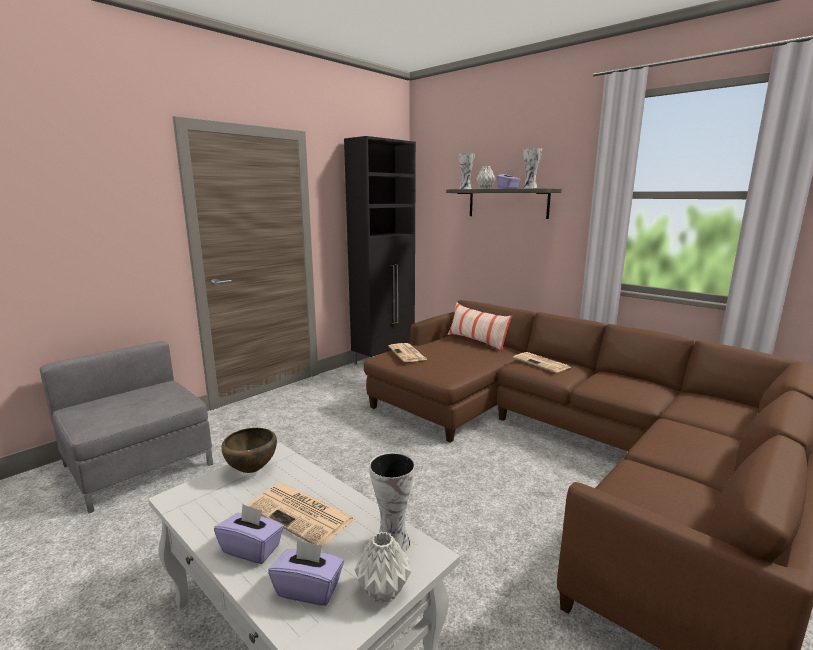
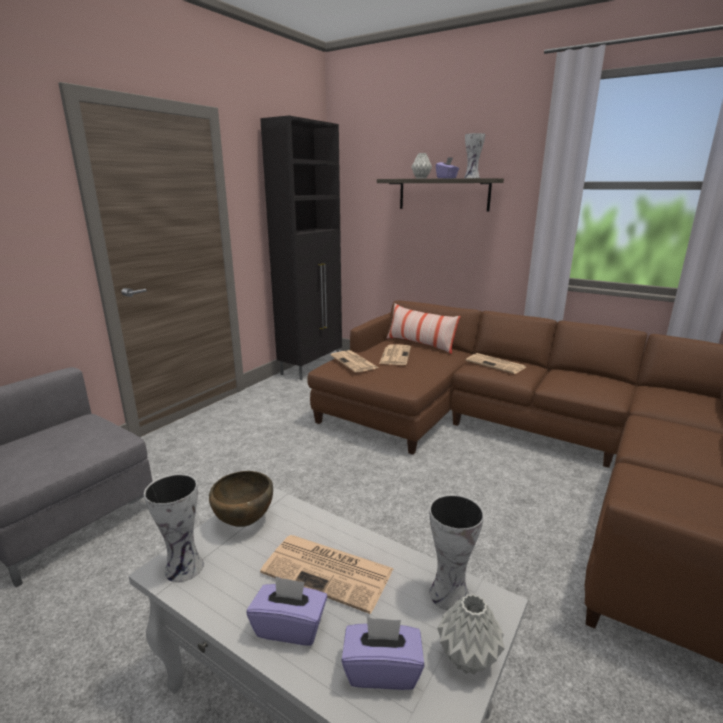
camera: 10 degrees left, 5 degrees up
vase [458,153,475,189] -> vase moved to [144,474,204,582]
none -> newspaper [379,344,411,365]

